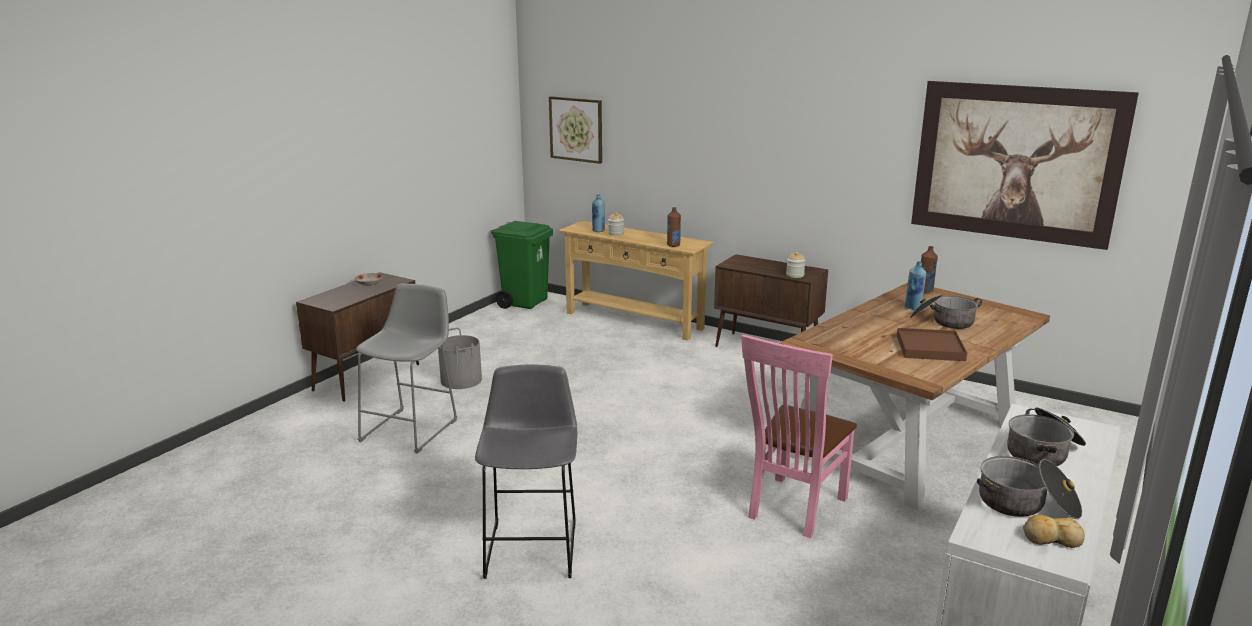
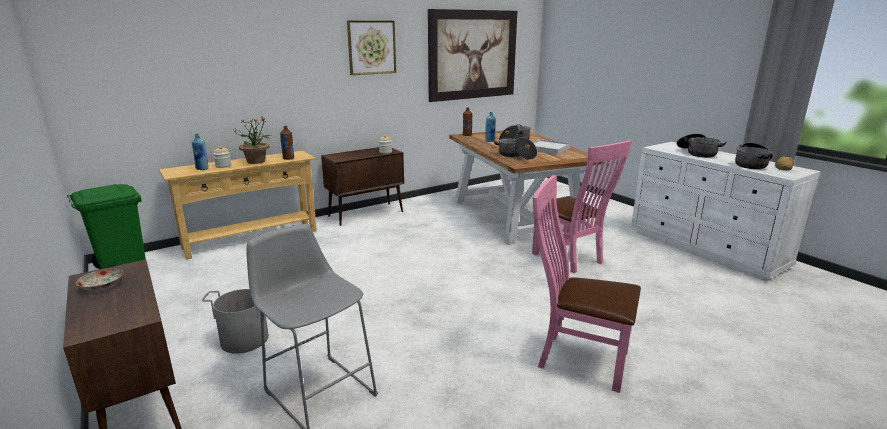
camera: 65 degrees left, 0 degrees up
grey stool [475,364,578,579] -> pink chair [533,175,641,393]
picture [549,96,602,164] -> picture moved to [347,20,396,75]
brown tray [897,328,967,361] -> white tray [533,139,570,155]
none -> potted plant [232,117,271,164]
none -> cooking pot [493,137,537,160]

